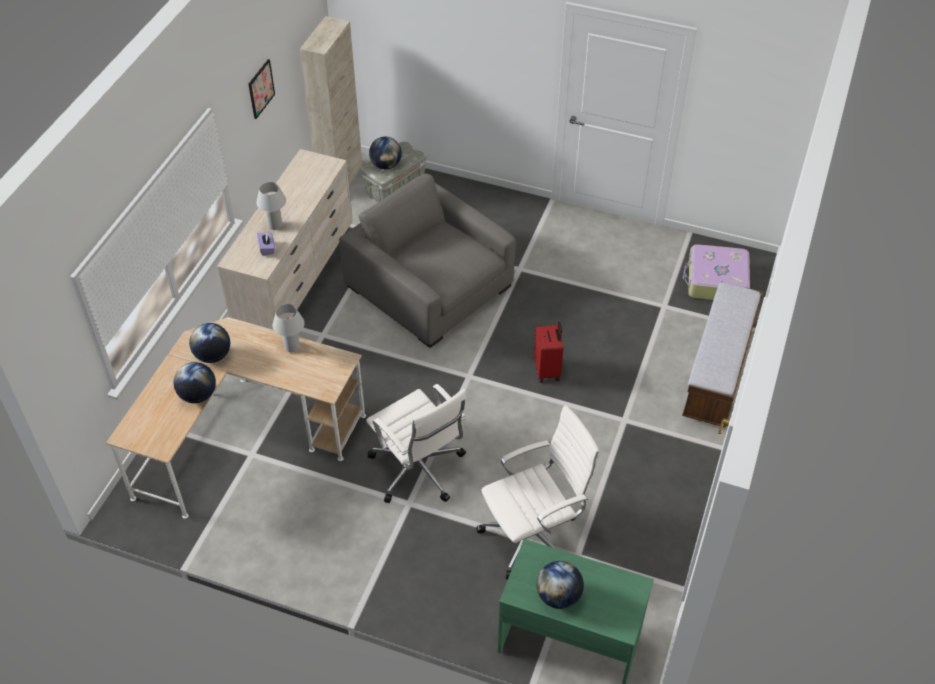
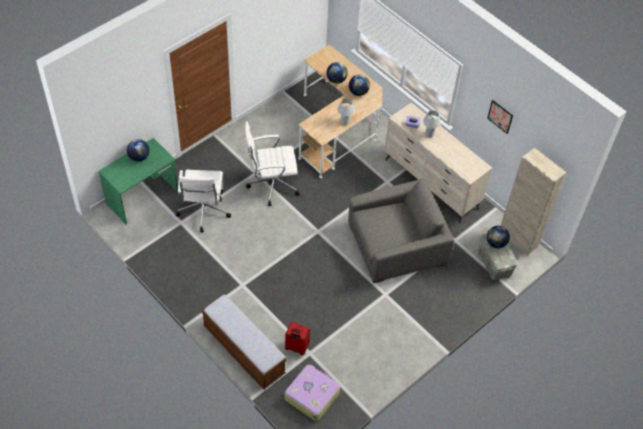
camera: 115 degrees right, 5 degrees up
red suitcase [534,321,563,383] -> red suitcase moved to [285,322,310,355]

